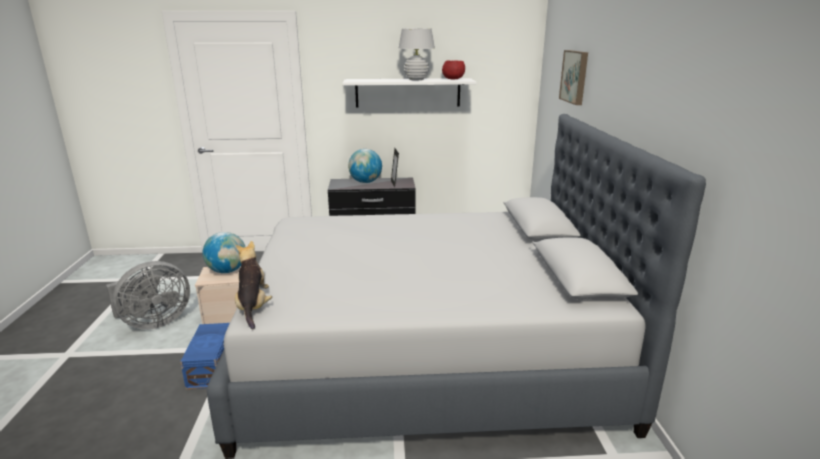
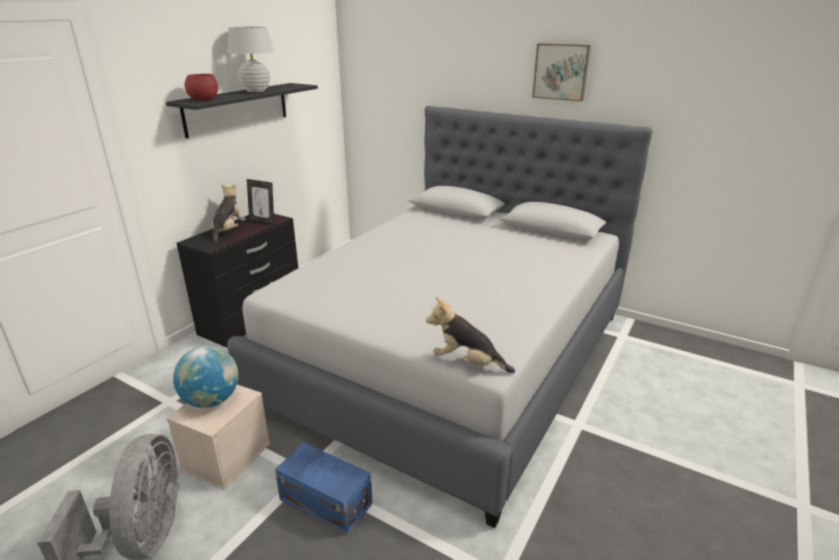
camera: 55 degrees left, 5 degrees up
white shelf [343,78,477,108] -> black shelf [166,83,318,139]
globe [348,149,382,183] -> plush toy [212,184,246,243]
red bowl [442,61,465,79] -> red bowl moved to [184,74,218,101]
picture [559,50,588,105] -> picture moved to [532,43,591,102]

